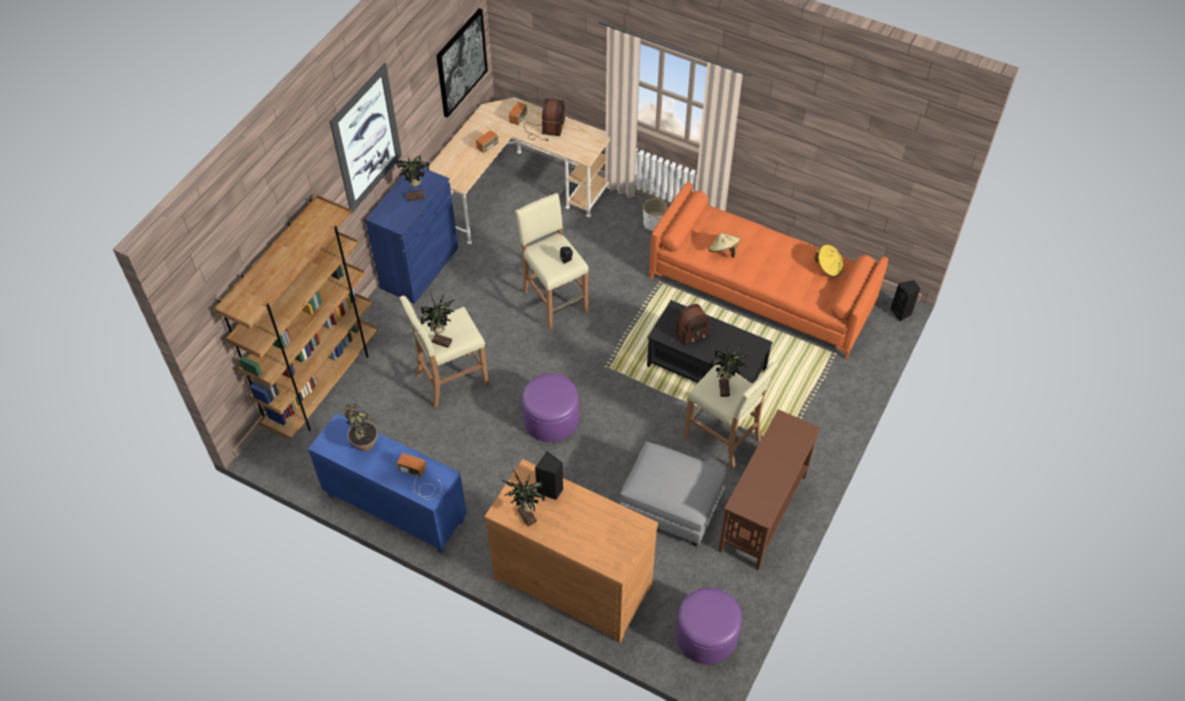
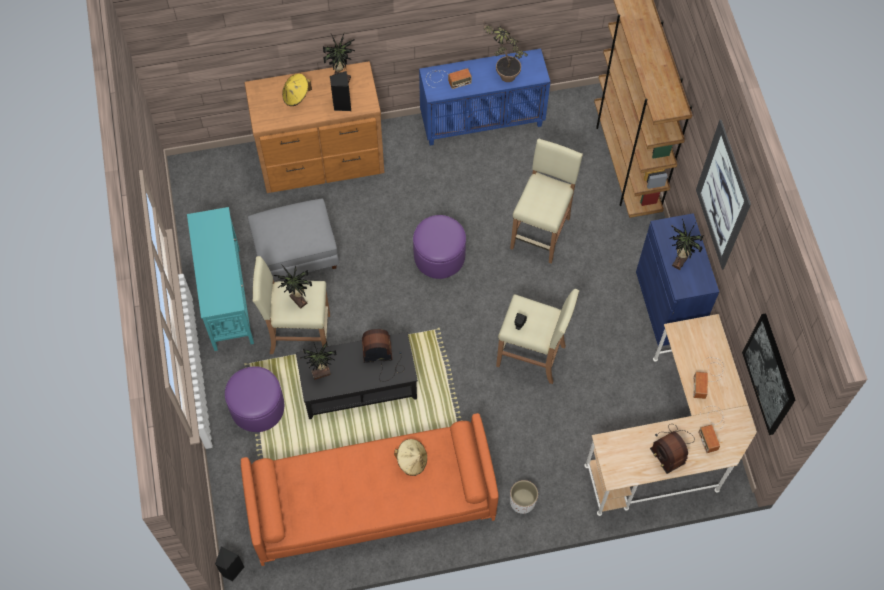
camera: 140 degrees right, 10 degrees up
potted plant [420,292,455,348] -> potted plant moved to [300,342,337,380]
radio [661,304,711,345] -> radio turned 60 degrees clockwise [362,329,405,382]
purple ottoman [676,587,742,664] -> purple ottoman moved to [225,366,284,432]
brown console table [718,409,821,570] -> turquoise console table [187,207,254,351]
yellow hat [815,245,843,277] -> yellow hat moved to [282,74,312,106]

